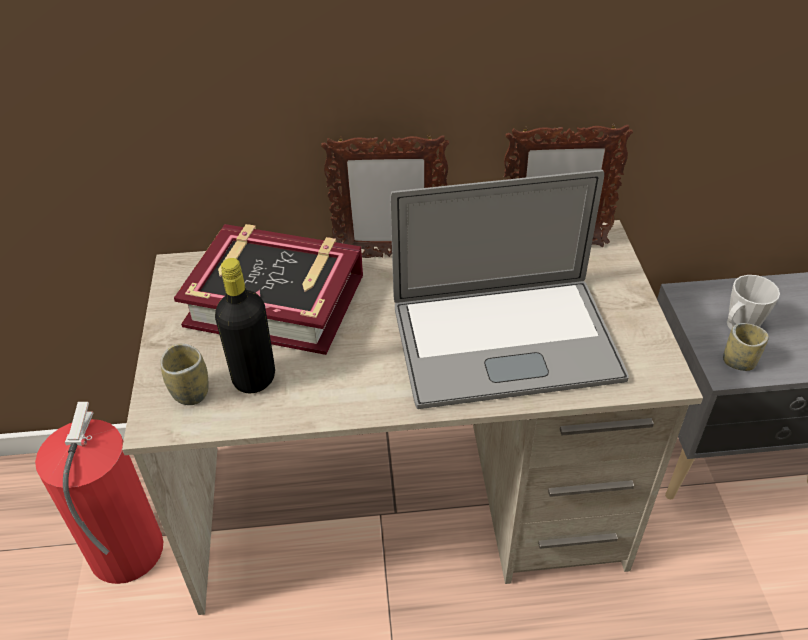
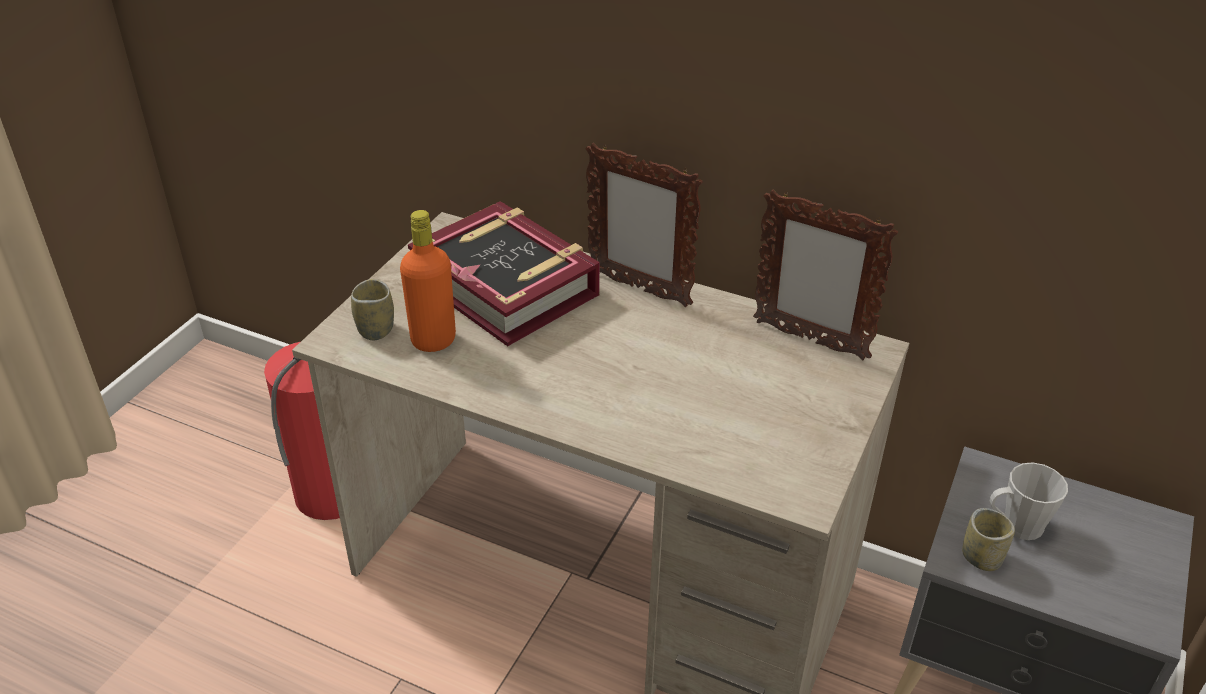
camera: 30 degrees right, 5 degrees down
black bottle [215,258,275,393] -> orange bottle [400,210,456,352]
laptop [390,170,629,409] -> none

